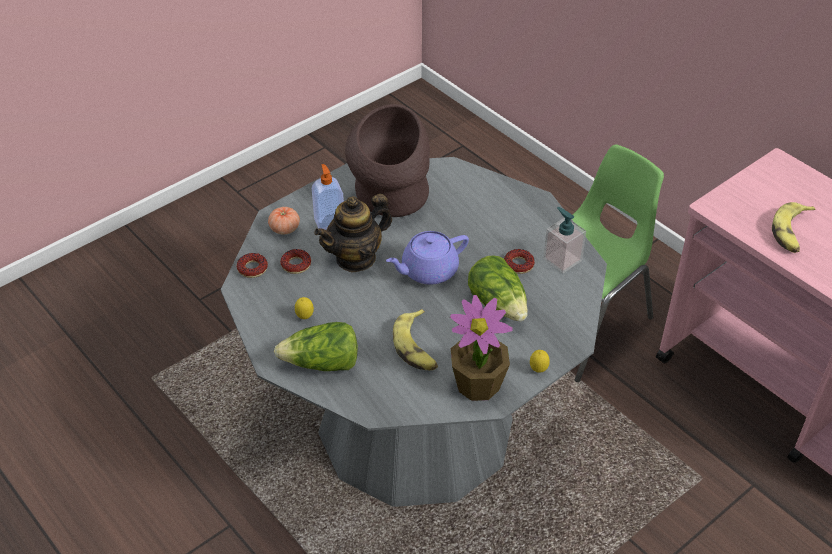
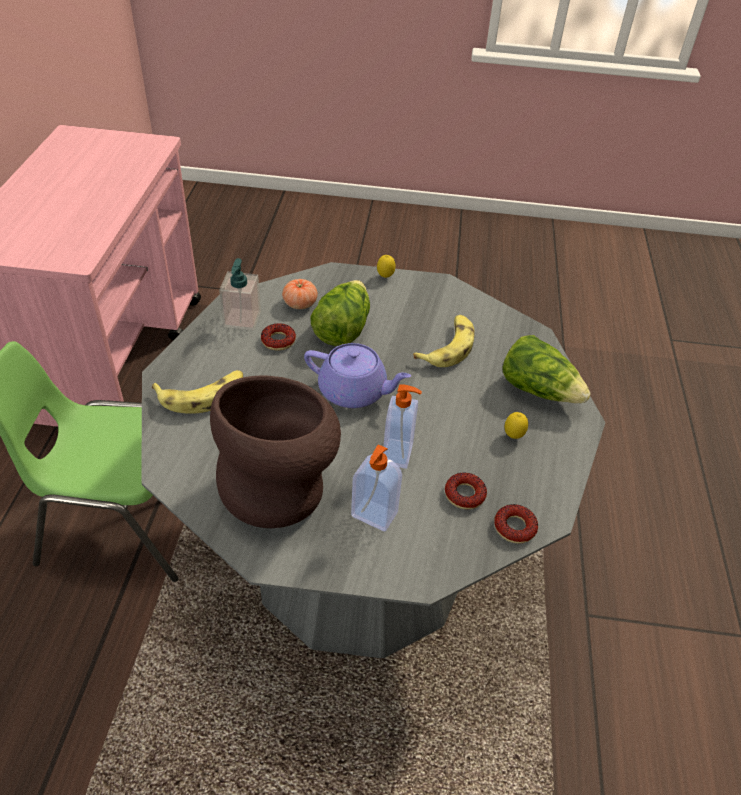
camera: 135 degrees left, 0 degrees up
tomato [268,207,300,235] -> tomato moved to [282,279,318,309]
teapot [314,194,392,273] -> soap dispenser [383,384,422,469]
potted plant [450,295,513,401] -> none
banana [772,202,816,253] -> banana moved to [152,370,243,414]

